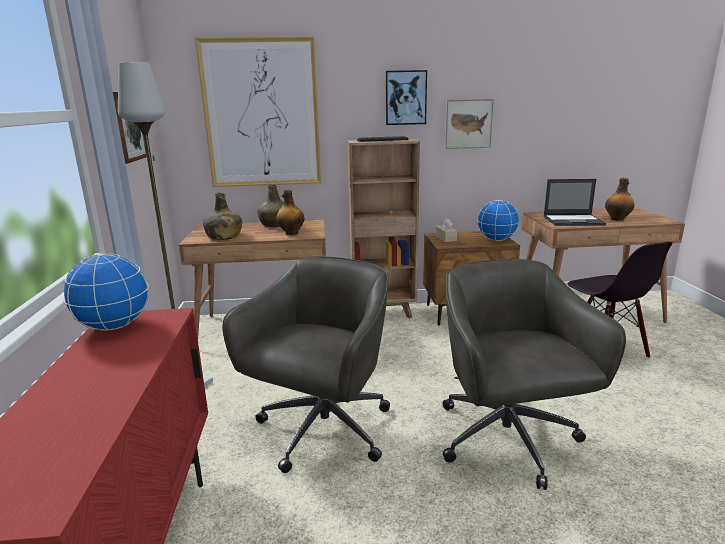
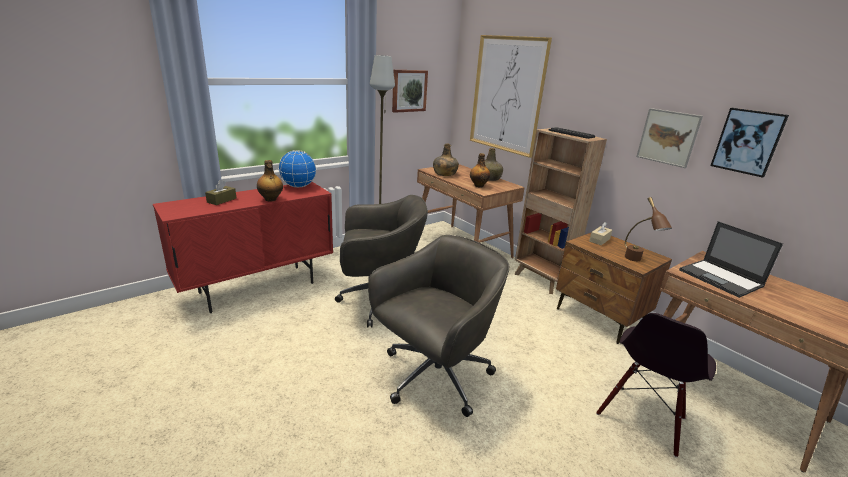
camera: 55 degrees right, 5 degrees up
picture [386,70,427,125] -> picture moved to [710,108,789,178]
globe [477,200,519,241] -> brown table lamp [625,197,672,261]
bottle [605,178,635,221] -> bottle moved to [257,160,283,201]
none -> brown tissue box [205,180,236,205]

